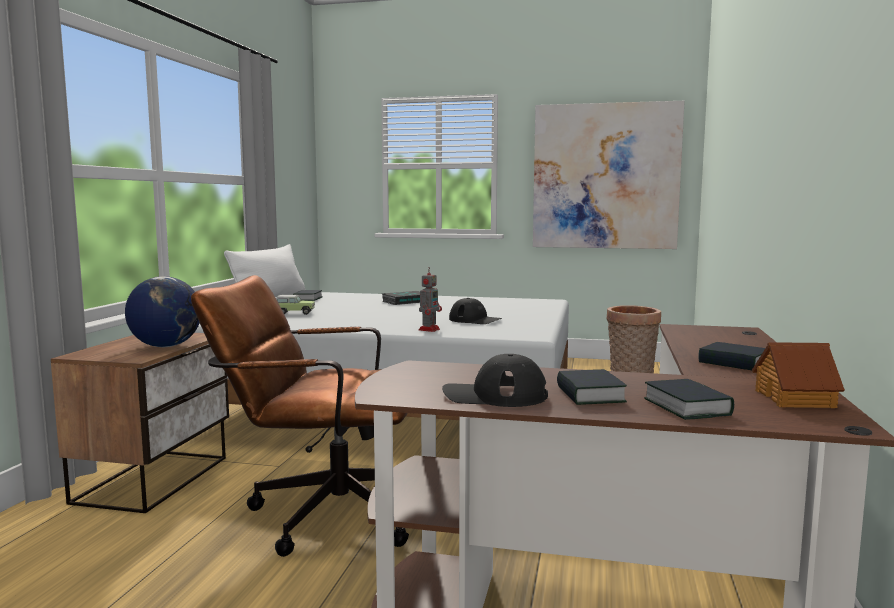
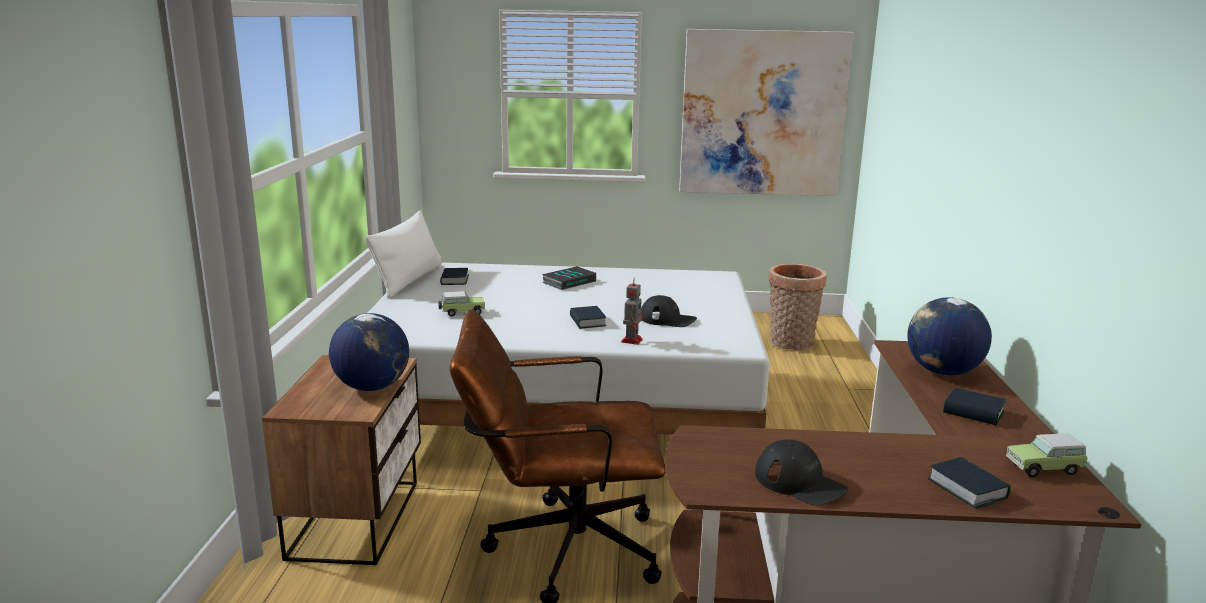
camera: 10 degrees left, 10 degrees up
black cap [442,354,548,407] -> black cap turned 135 degrees counterclockwise [755,439,848,506]
book [557,369,627,405] -> book moved to [570,306,606,329]
toy house [752,342,845,408] -> toy car [1006,433,1087,478]
none -> globe [907,297,992,376]

